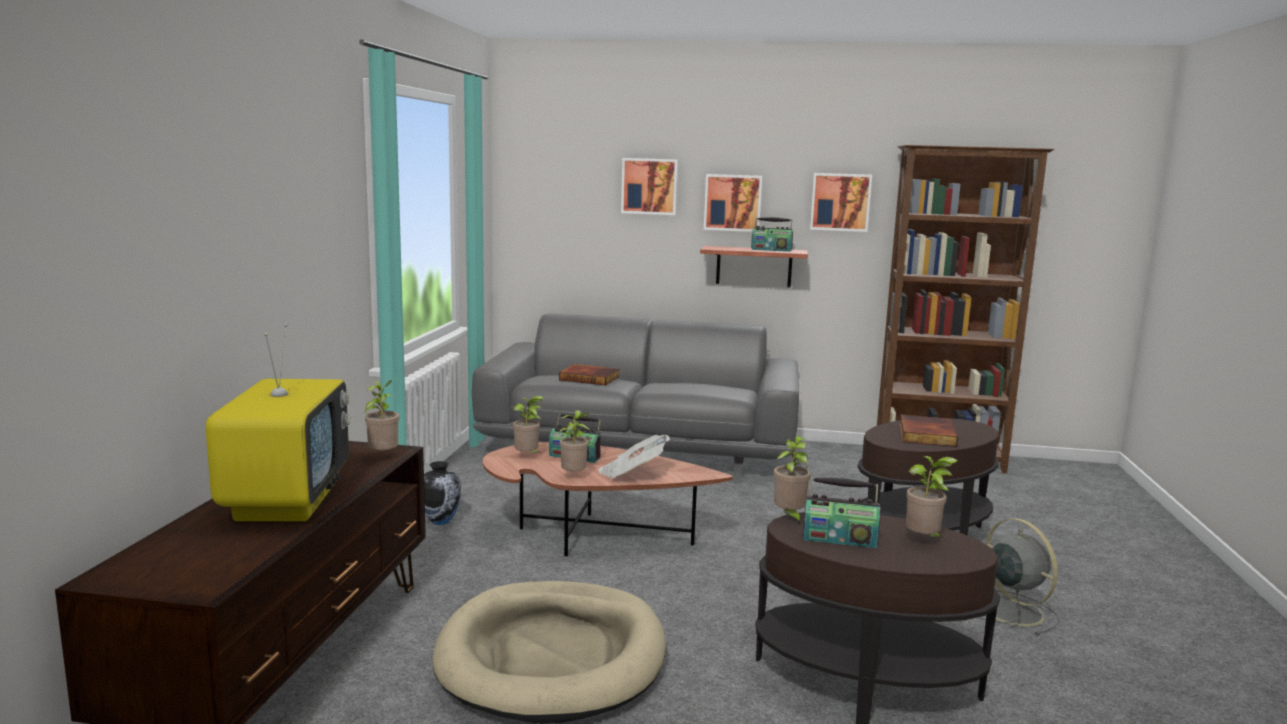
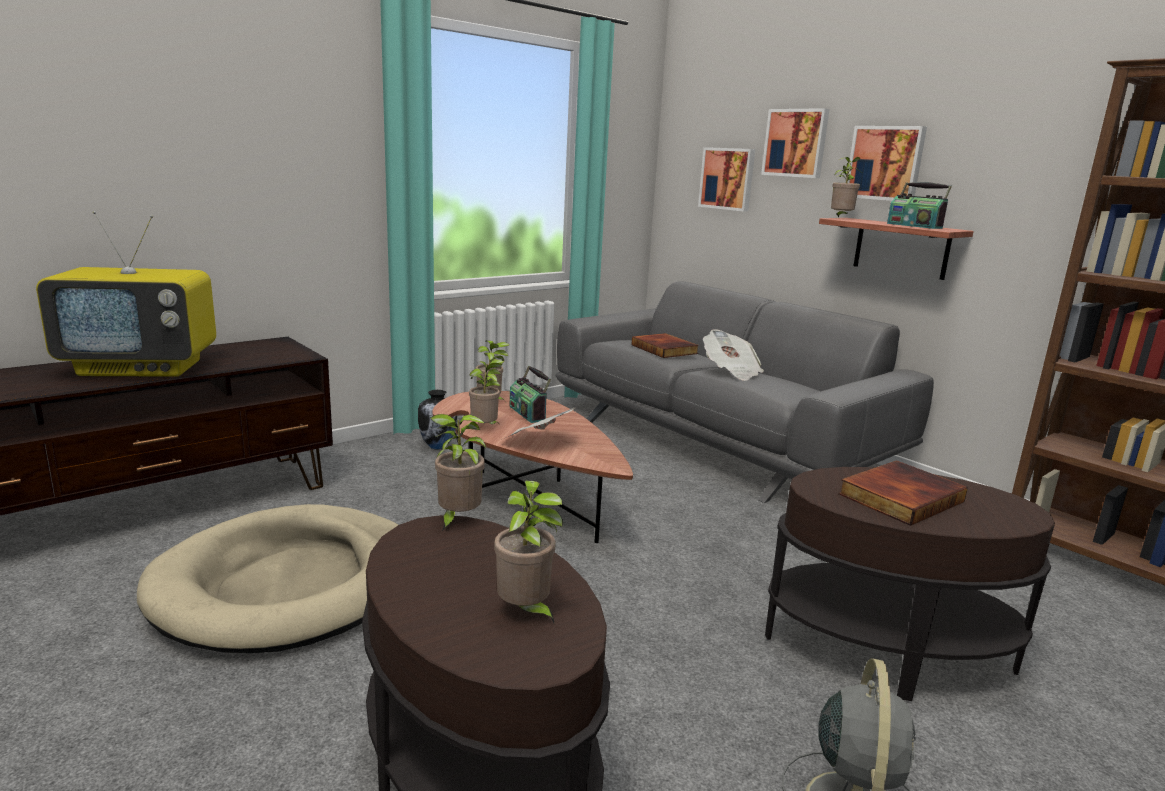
camera: 40 degrees right, 5 degrees up
television [205,324,350,521] -> television turned 45 degrees clockwise [36,211,216,377]
potted plant [364,380,399,450] -> potted plant moved to [831,157,861,217]
radio [803,477,881,548] -> none
picture [810,173,872,232] -> picture moved to [698,147,755,212]
none -> newspaper [703,329,764,381]

